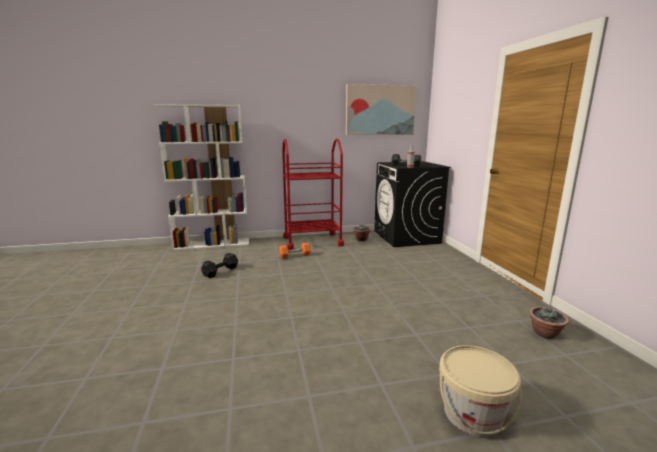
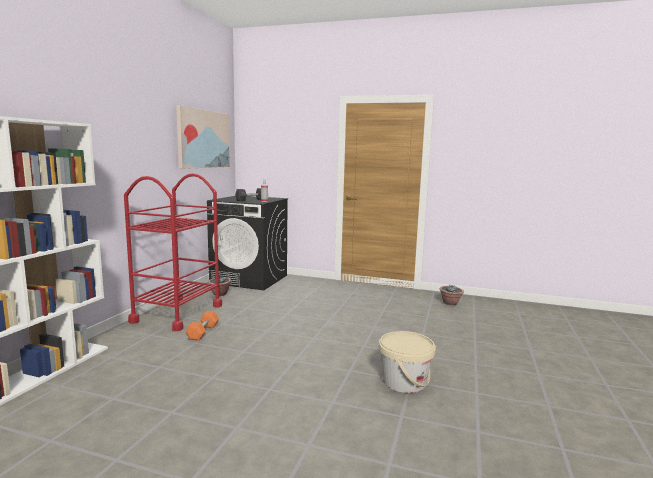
camera: 60 degrees left, 5 degrees down
black dumbbell [201,253,238,278] -> none
beige bucket [439,345,521,437] -> beige bucket moved to [379,331,436,393]

